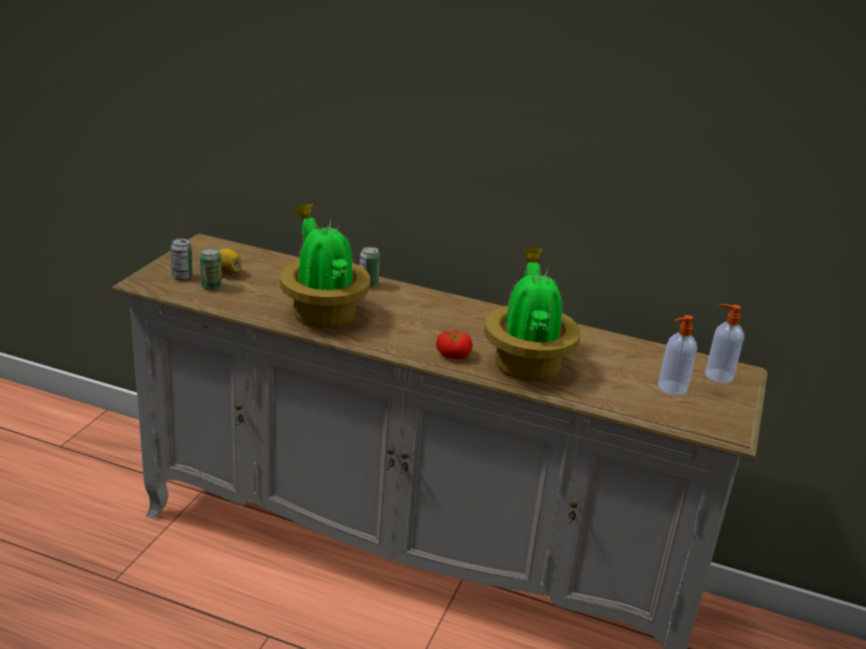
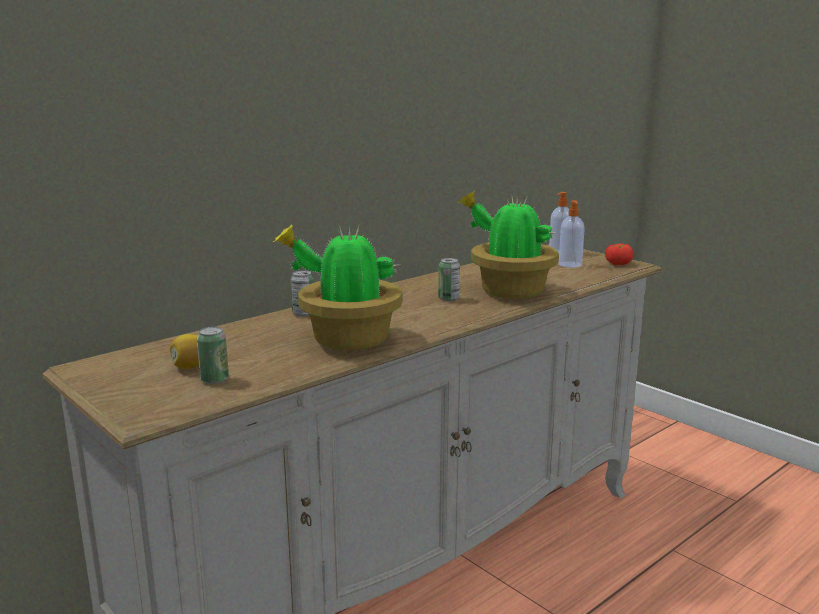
camera: 60 degrees left, 10 degrees down
can [171,238,193,280] -> can moved to [438,258,460,301]
tomato [436,330,473,359] -> tomato moved to [605,243,634,265]

